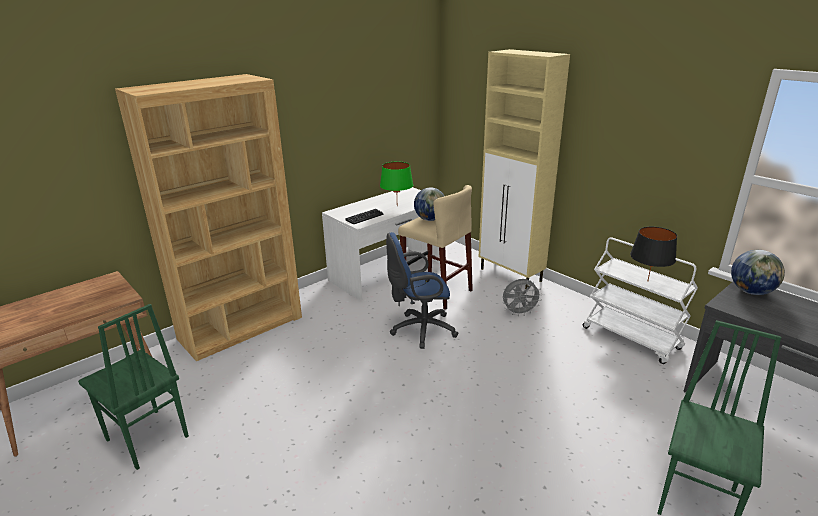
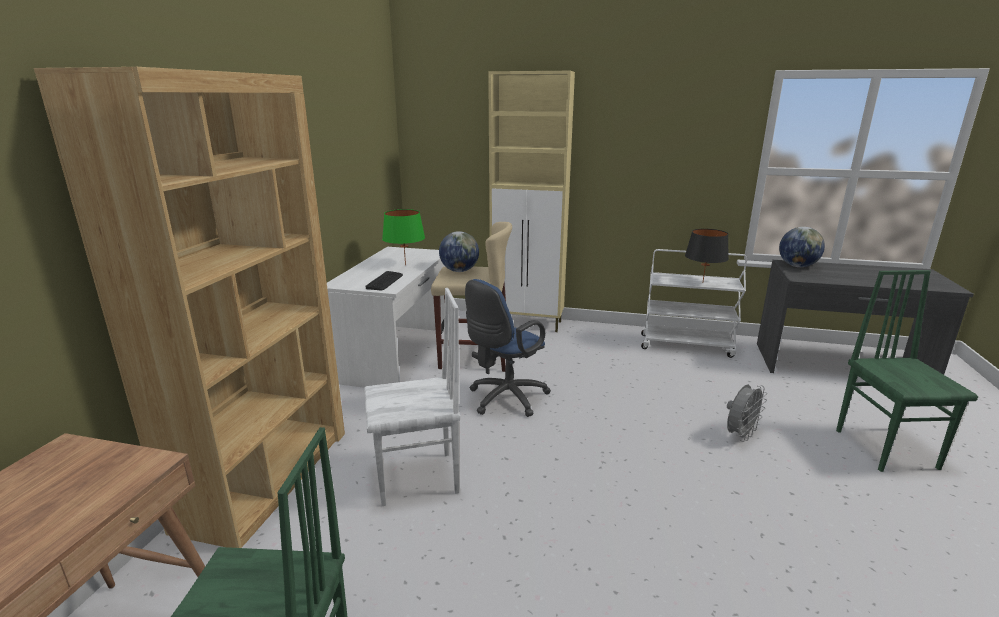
camera: 35 degrees left, 5 degrees down
grey fan [503,279,542,316] -> grey fan moved to [727,385,767,442]
none -> white chair [364,288,460,506]

